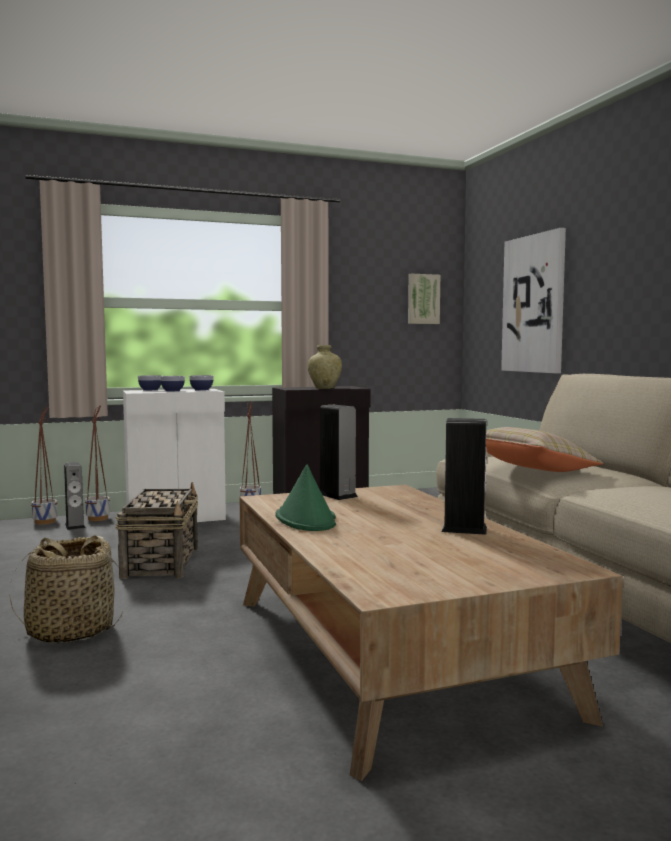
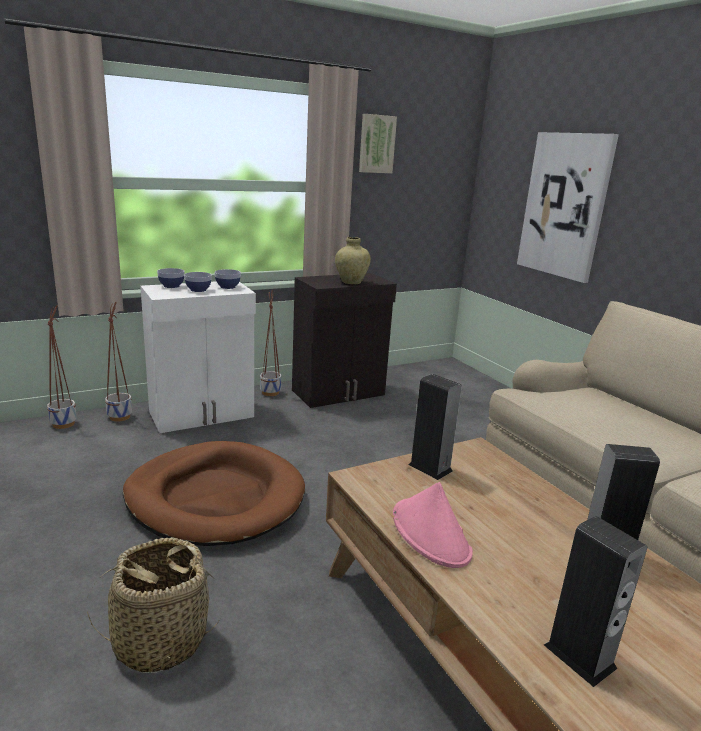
camera: 10 degrees left, 15 degrees up
speaker [64,462,85,530] -> speaker moved to [544,516,647,687]
basket [115,482,198,579] -> brown dog bed [123,441,305,546]
green hat [275,465,336,531] -> pink hat [393,482,473,568]
picture [408,274,440,324] -> picture moved to [359,114,397,173]
beige pillow [486,427,603,472] -> none

